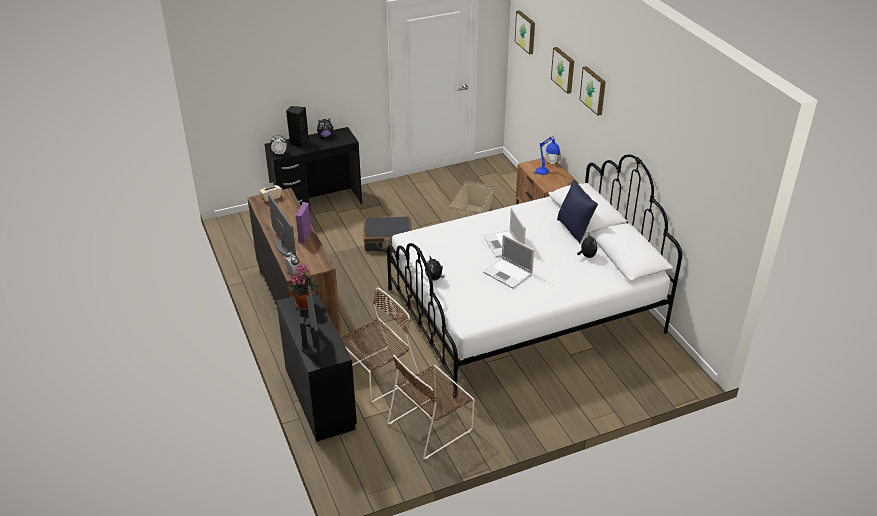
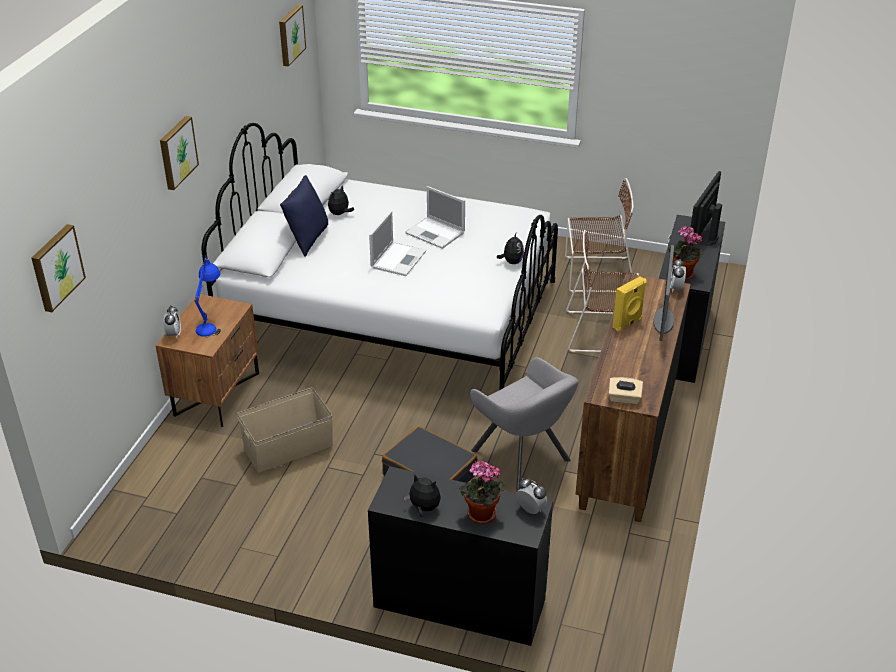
camera: 140 degrees left, 0 degrees up
black speaker [286,106,309,148] -> potted plant [459,461,507,524]
purple speaker [295,202,311,243] -> yellow speaker [613,277,646,331]
laptop [483,234,534,289] -> laptop turned 135 degrees clockwise [405,186,465,249]
picture [551,47,574,94] -> picture moved to [279,5,306,67]
none -> grey armchair [470,357,579,491]

